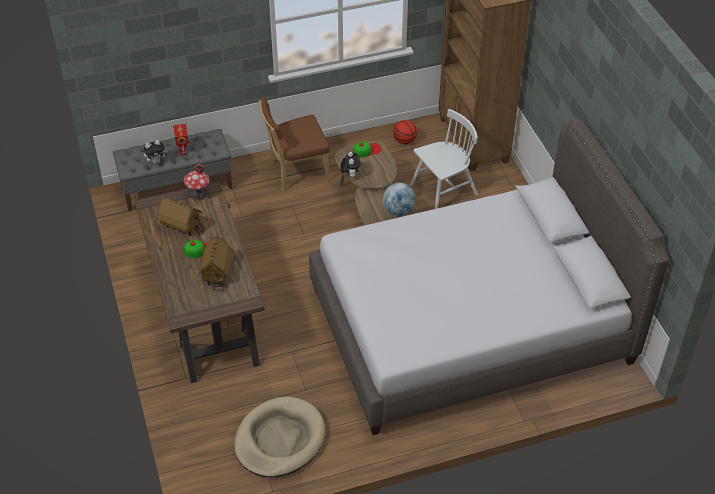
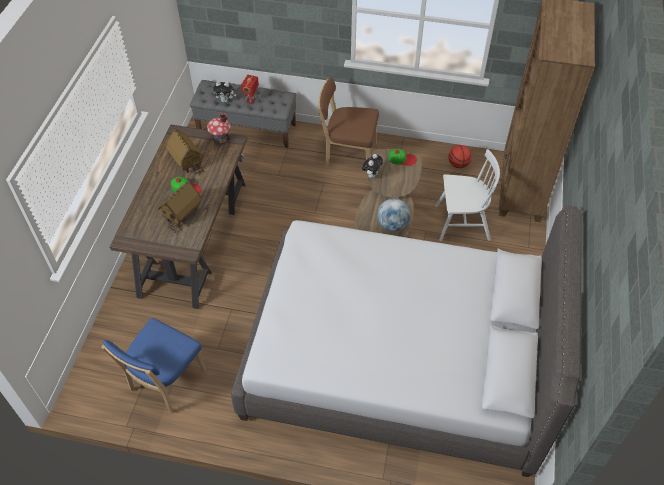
camera: 30 degrees right, 5 degrees up
beige dog bed [234,396,325,477] -> blue chair [101,318,206,413]

